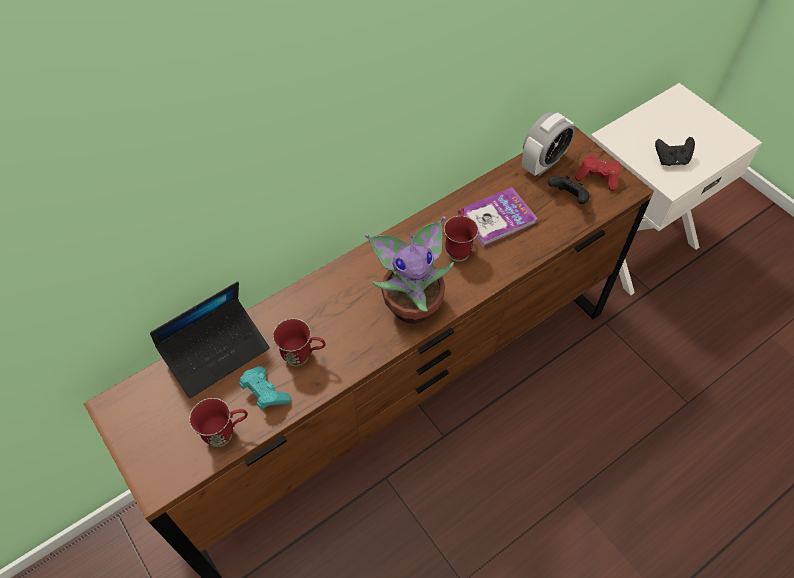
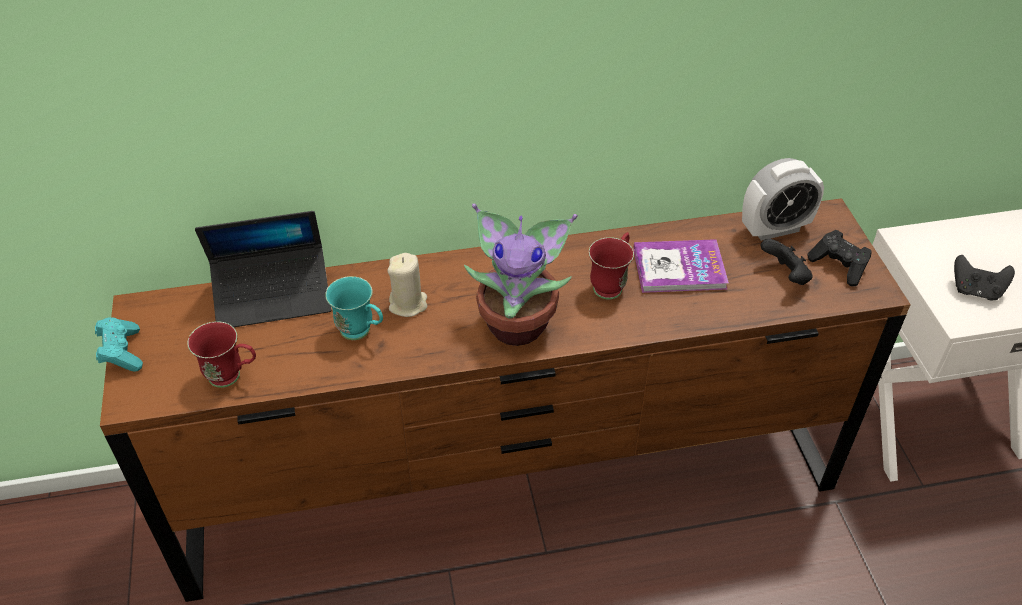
camera: 25 degrees right, 10 degrees down
turquoise game controller [239,366,291,409] -> turquoise game controller moved to [95,317,143,372]
red mug [273,318,326,366] -> turquoise mug [325,276,383,340]
red game controller [575,154,620,191] -> black game controller [807,230,872,286]
none -> beige candle [387,253,427,317]

